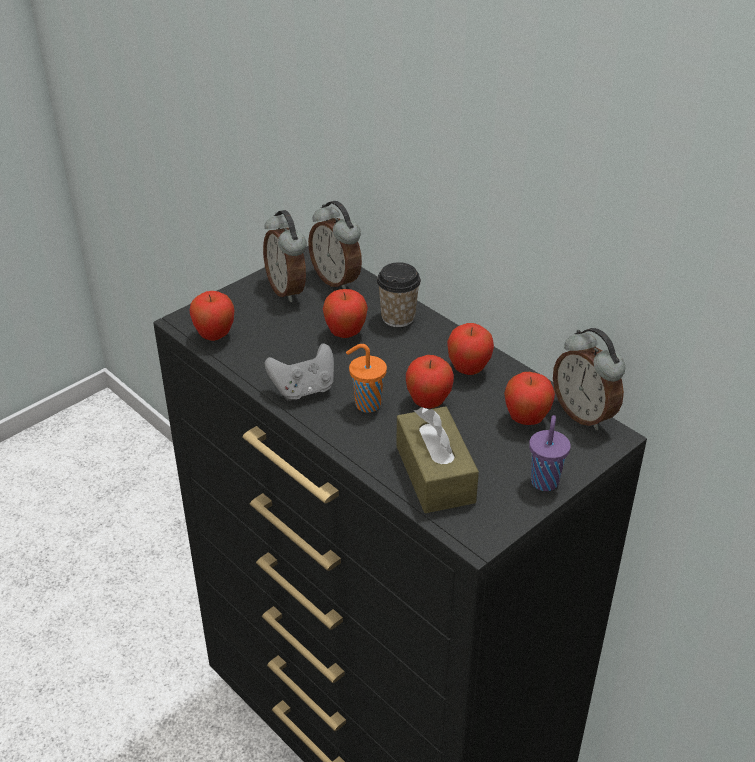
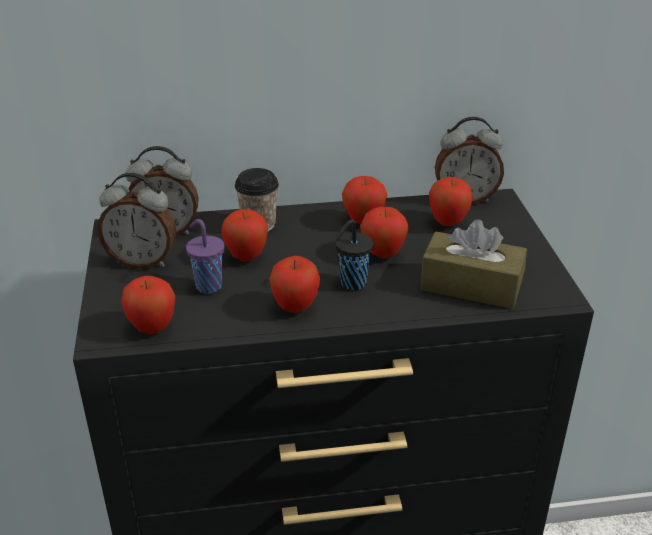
camera: 55 degrees left, 5 degrees down
grey game controller [265,343,334,401] -> apple [269,256,320,313]
orange cup [346,344,387,413] -> black cup [335,219,373,290]
purple cup [529,415,571,491] -> purple cup moved to [186,219,224,294]

